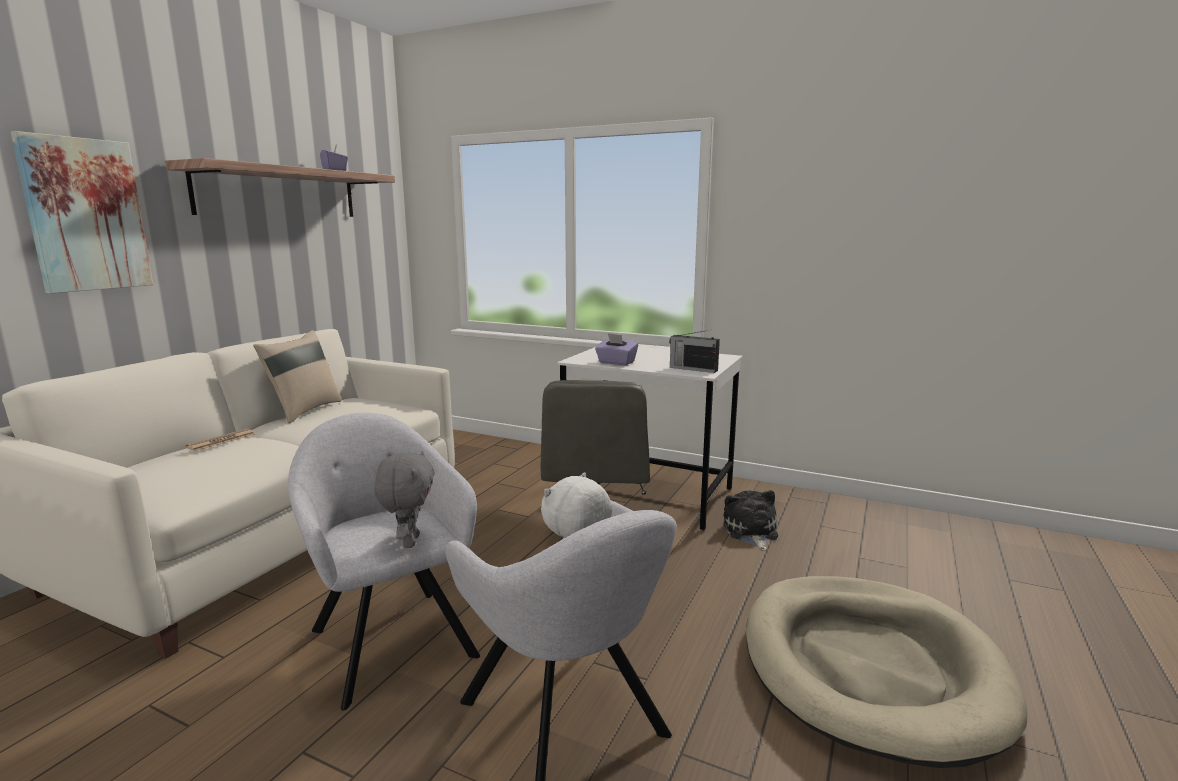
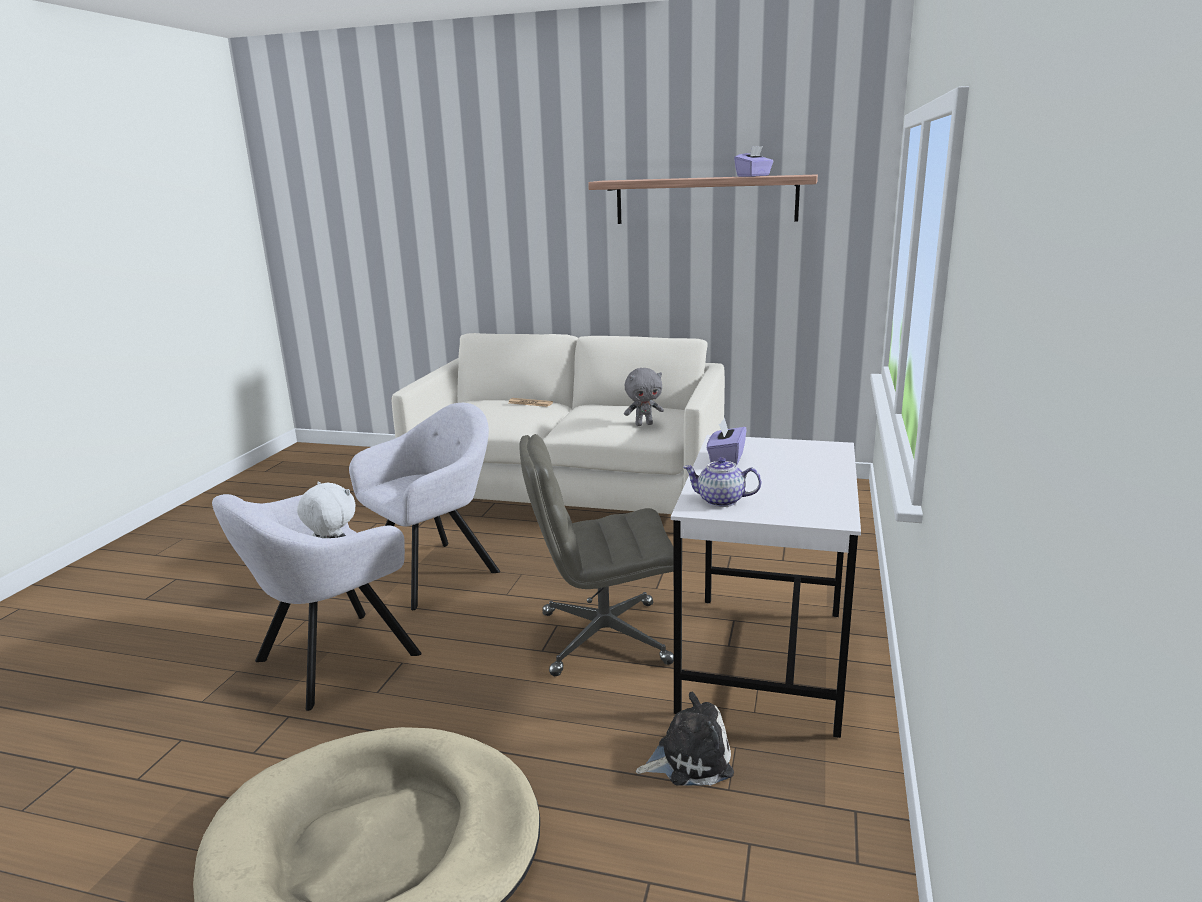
camera: 80 degrees right, 5 degrees up
picture [11,131,153,294] -> none
beige pillow [253,330,342,424] -> none
grey plush toy [374,450,435,548] -> grey plush toy moved to [624,368,664,426]
radio [669,330,720,373] -> teapot [683,457,761,507]

